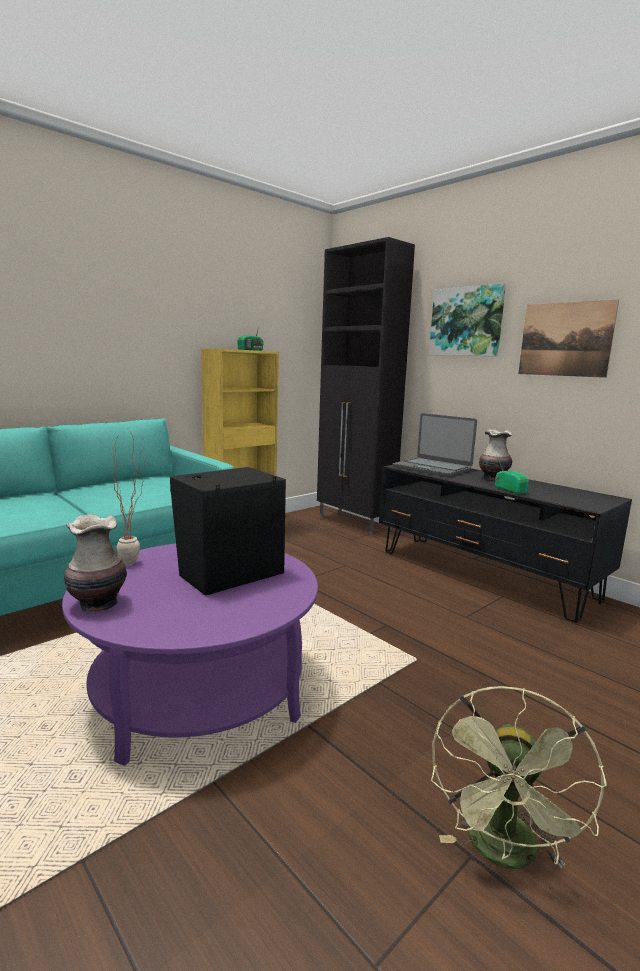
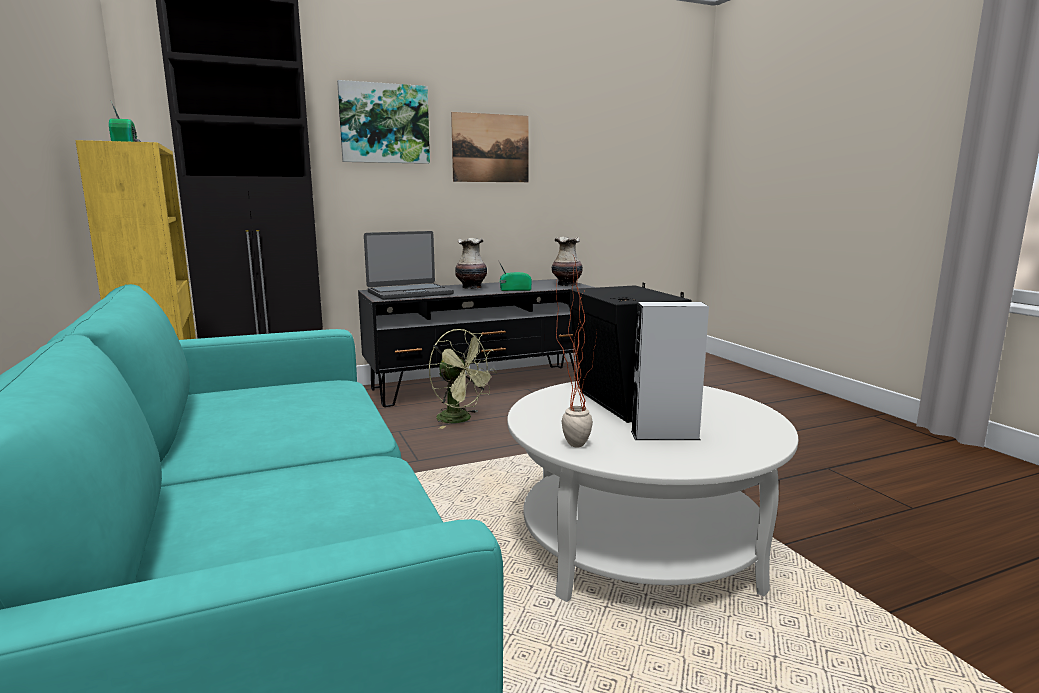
camera: 70 degrees left, 0 degrees up
purple coffee table [62,544,318,766] -> white coffee table [507,381,798,602]
vase [64,514,127,612] -> vase moved to [552,237,583,286]
green fan [431,686,606,869] -> green fan moved to [429,329,497,429]
none -> grey speaker [631,302,709,440]

